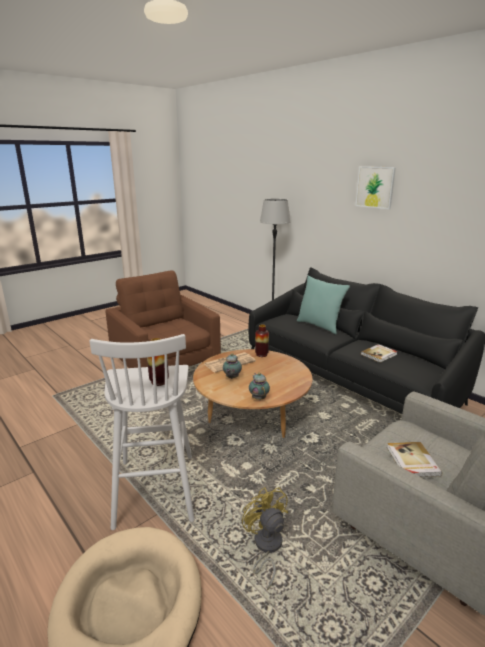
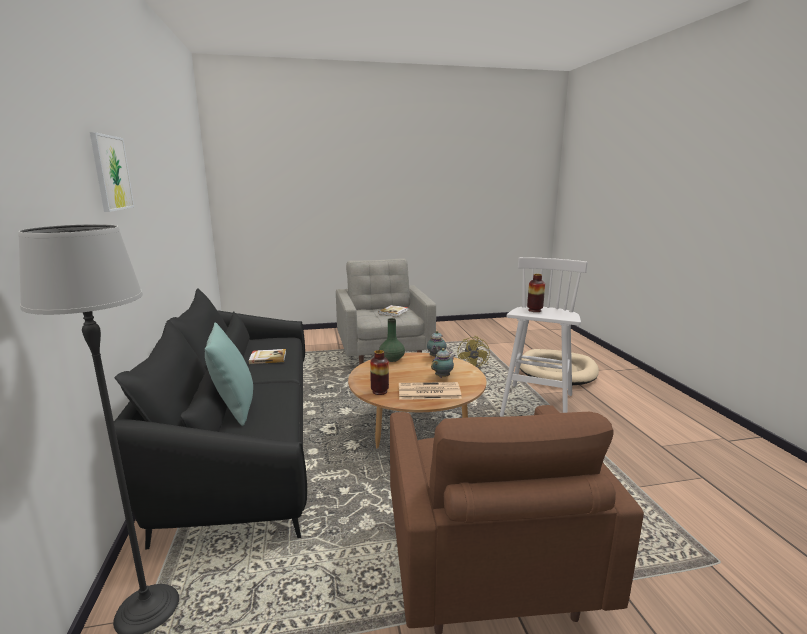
camera: 150 degrees left, 5 degrees down
none -> green vase [379,318,405,362]

